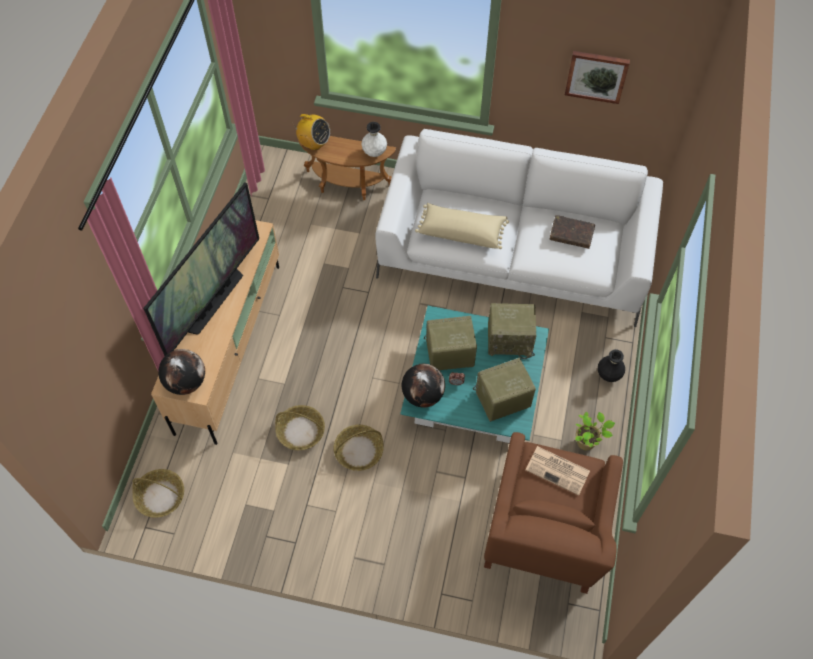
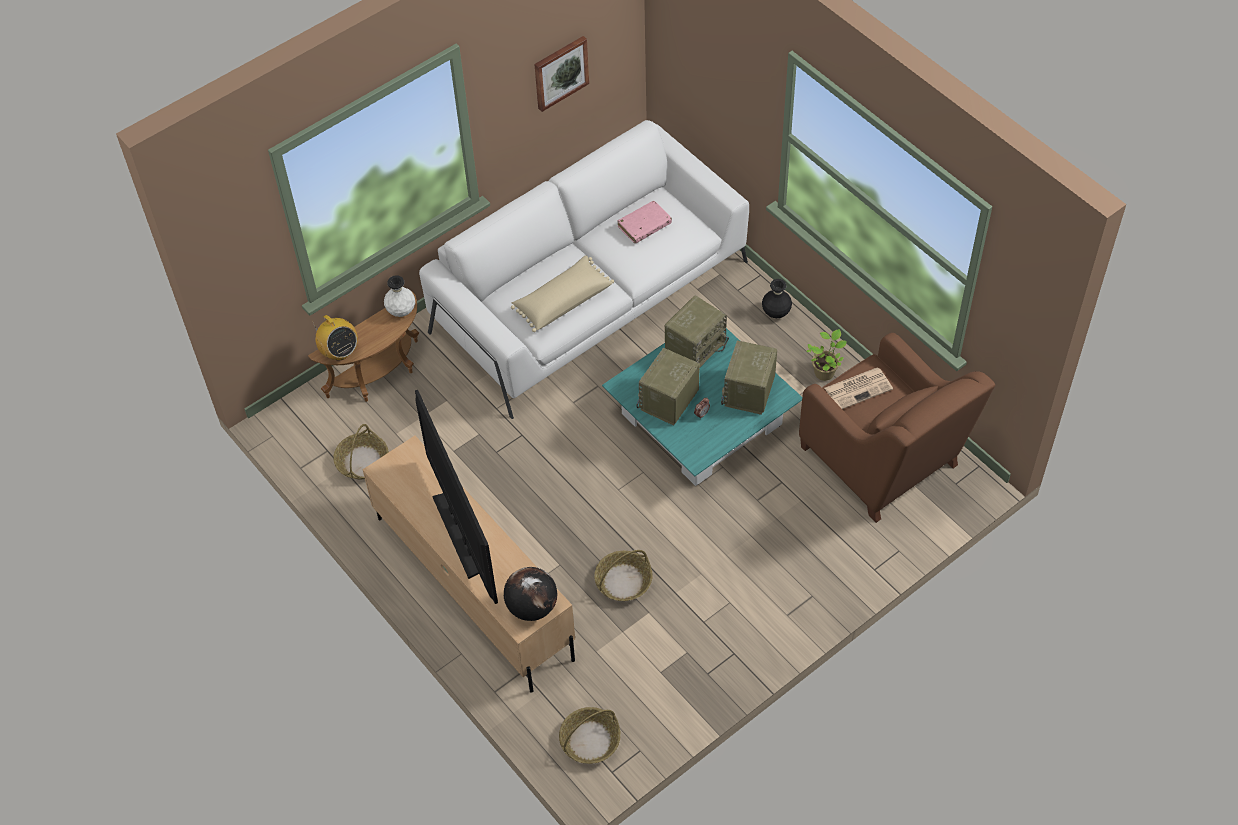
camera: 50 degrees left, 5 degrees down
radio [293,114,330,150] -> radio turned 75 degrees clockwise [312,315,358,360]
basket [334,425,384,471] -> basket moved to [333,424,389,479]
globe [402,364,445,408] -> none
brown book [550,215,595,249] -> pink book [617,201,672,243]

